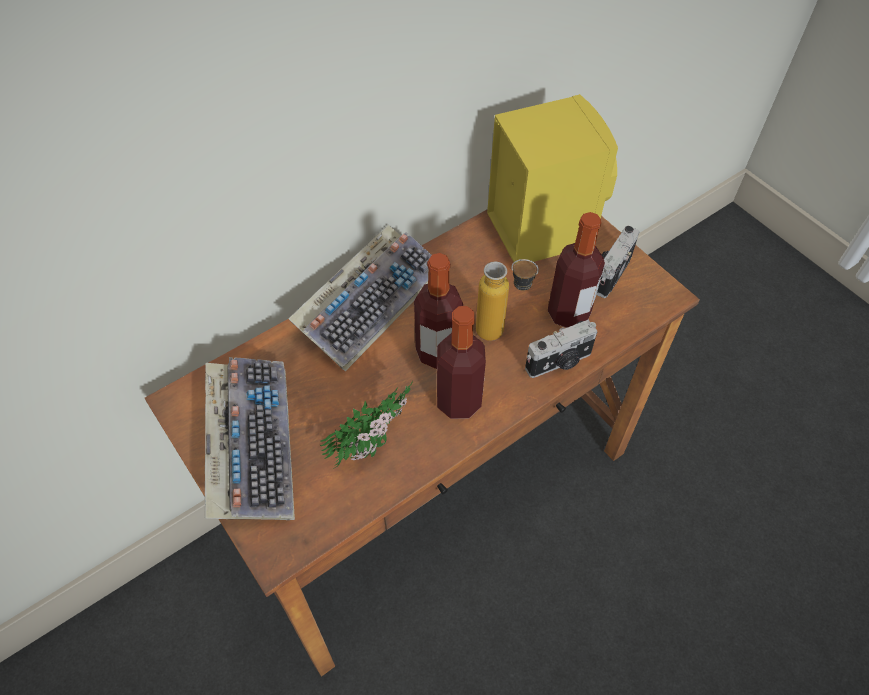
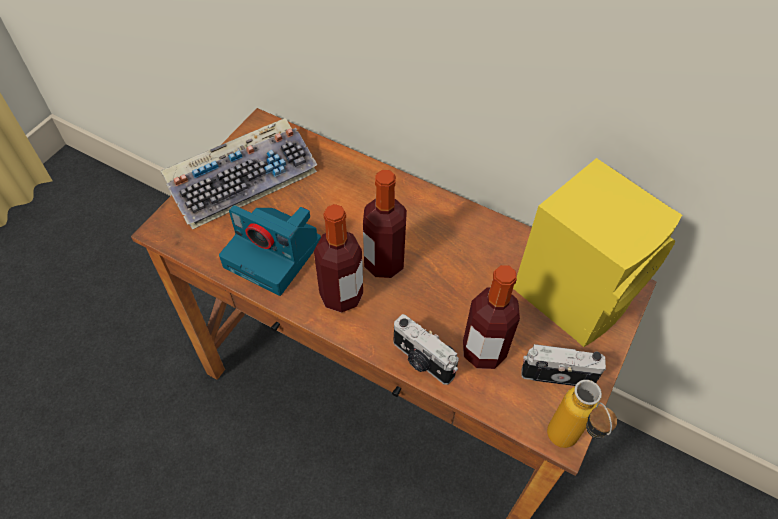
camera: 65 degrees right, 0 degrees up
keyboard [288,225,432,372] -> none
potted plant [320,381,413,469] -> camera [219,205,321,296]
bottle [476,259,539,341] -> bottle moved to [547,380,617,448]

